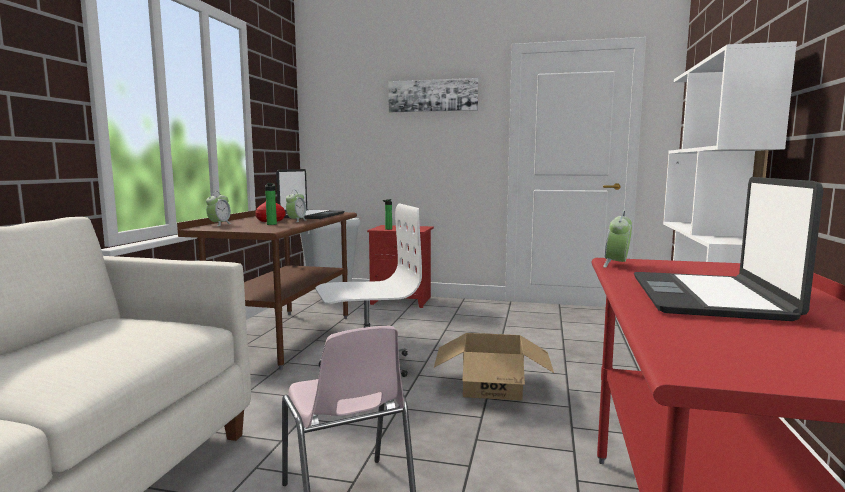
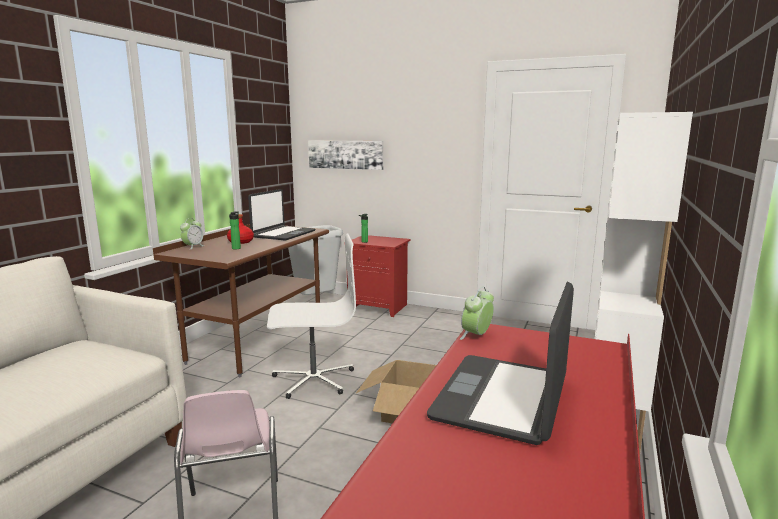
camera: 10 degrees right, 5 degrees up
alarm clock [286,190,306,222] -> none
picture [388,78,478,112] -> picture moved to [308,140,383,170]

